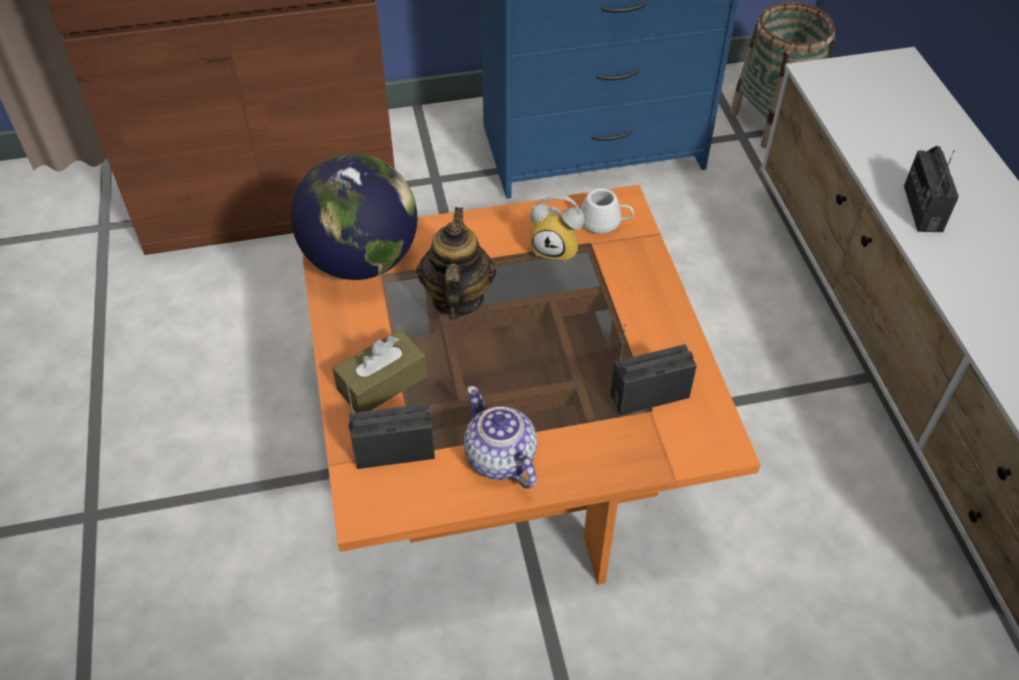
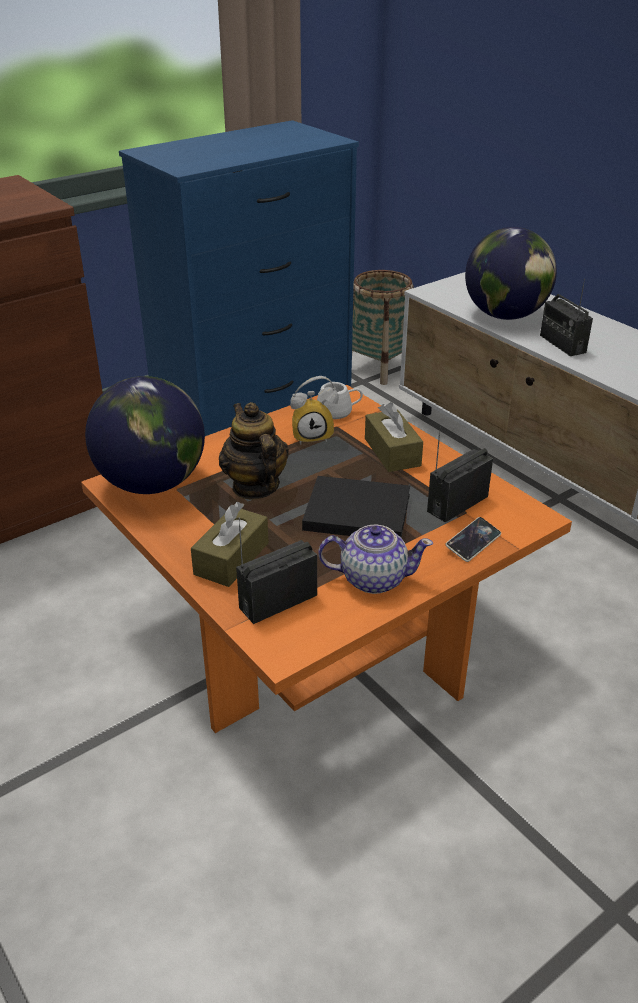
camera: 25 degrees left, 15 degrees down
teapot [464,386,537,489] -> teapot turned 150 degrees clockwise [318,525,433,594]
none -> black book [302,476,410,538]
none -> brown tissue box [365,402,423,472]
none -> phone [445,517,501,562]
none -> globe [465,227,557,320]

